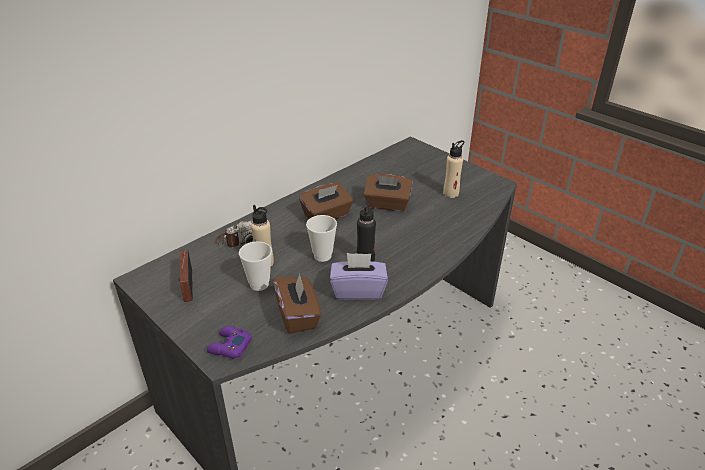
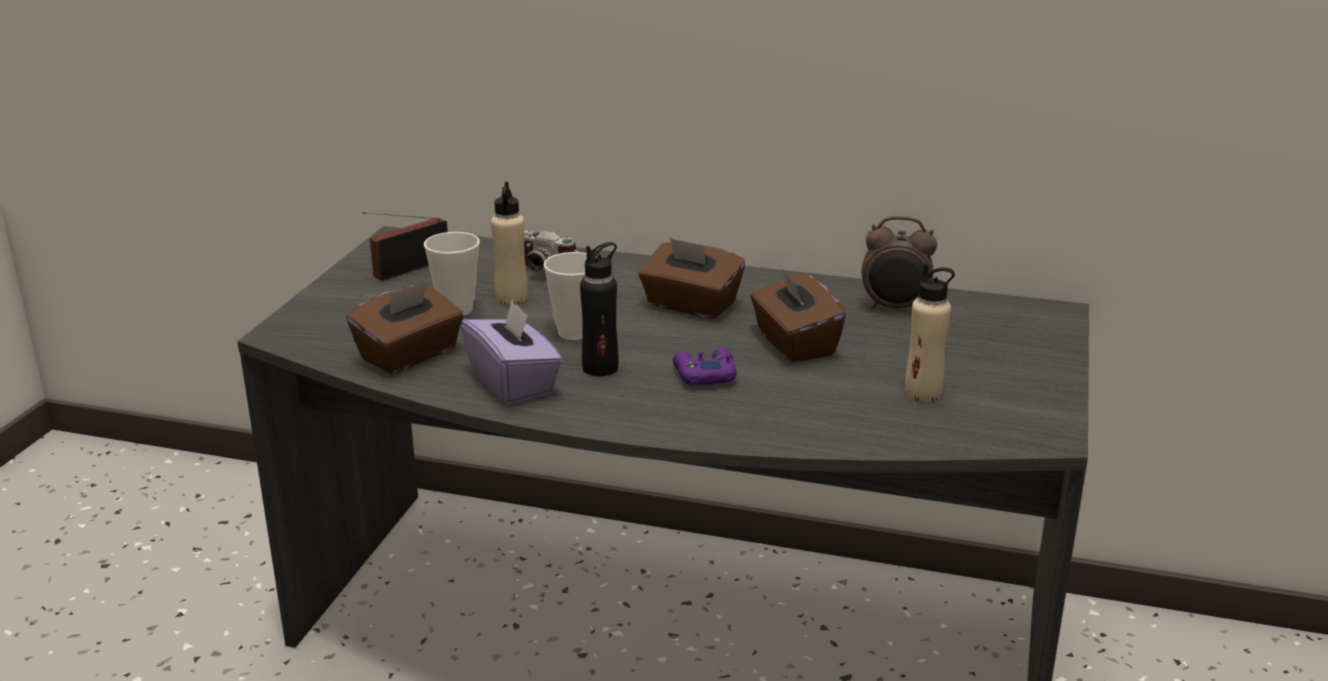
camera: 60 degrees right, 10 degrees down
purple game controller [207,326,252,358] -> purple game controller moved to [673,348,736,385]
none -> alarm clock [862,216,937,310]

